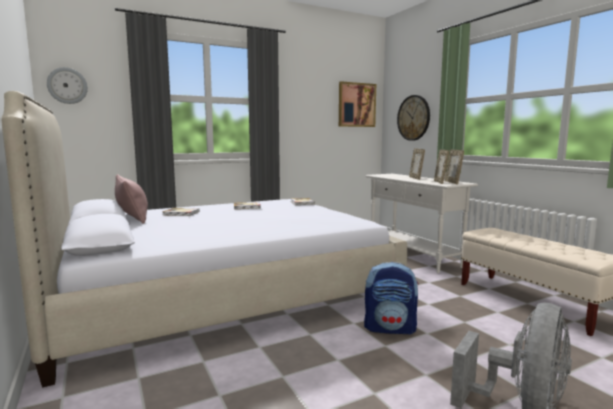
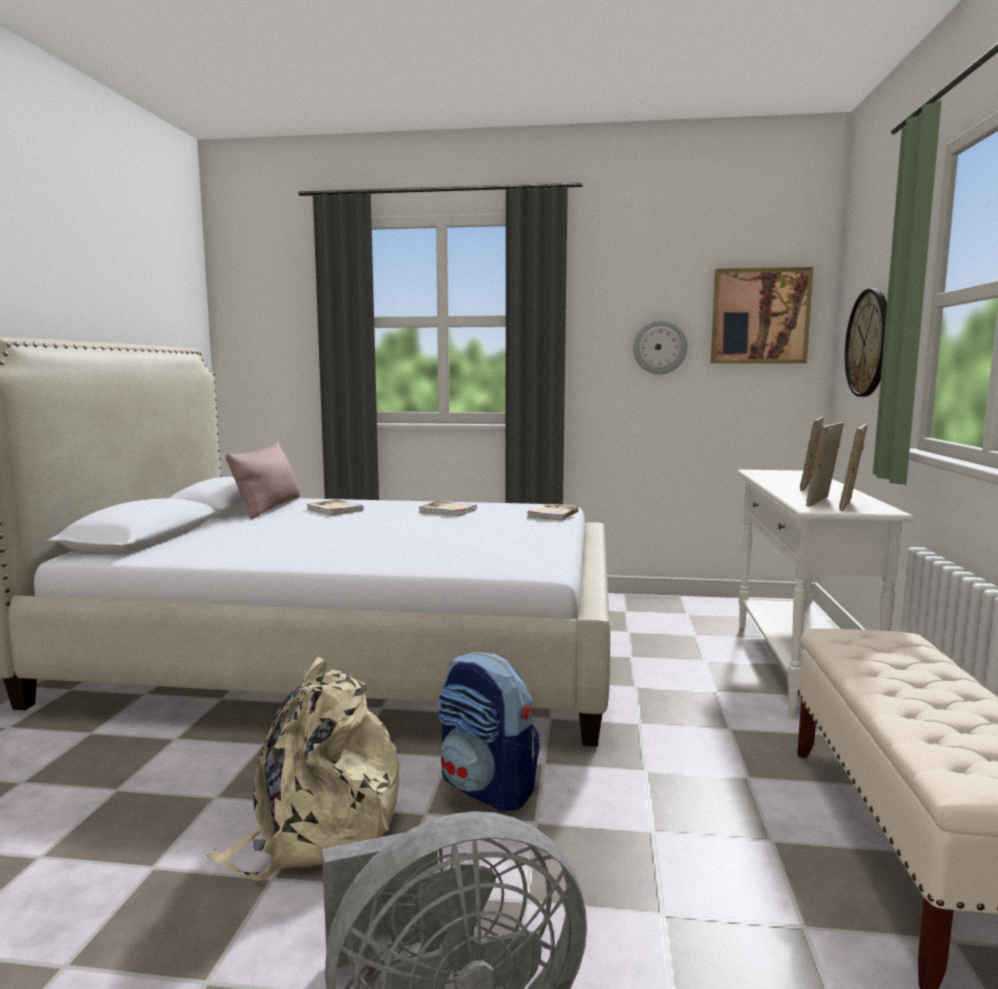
camera: 35 degrees right, 0 degrees up
wall clock [47,67,88,104] -> wall clock moved to [633,320,688,374]
none -> beige backpack [207,657,400,881]

